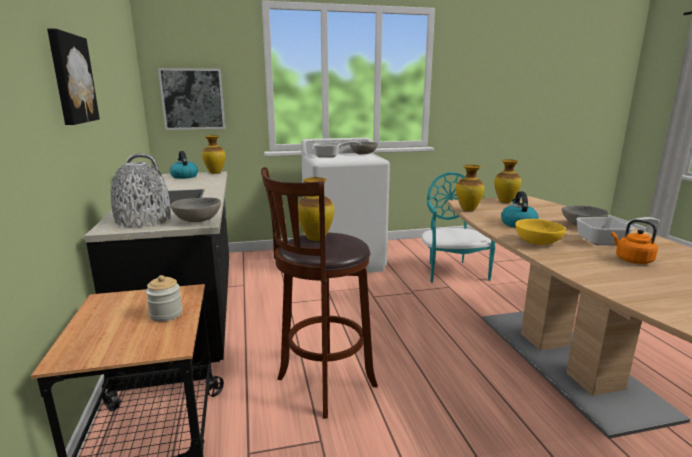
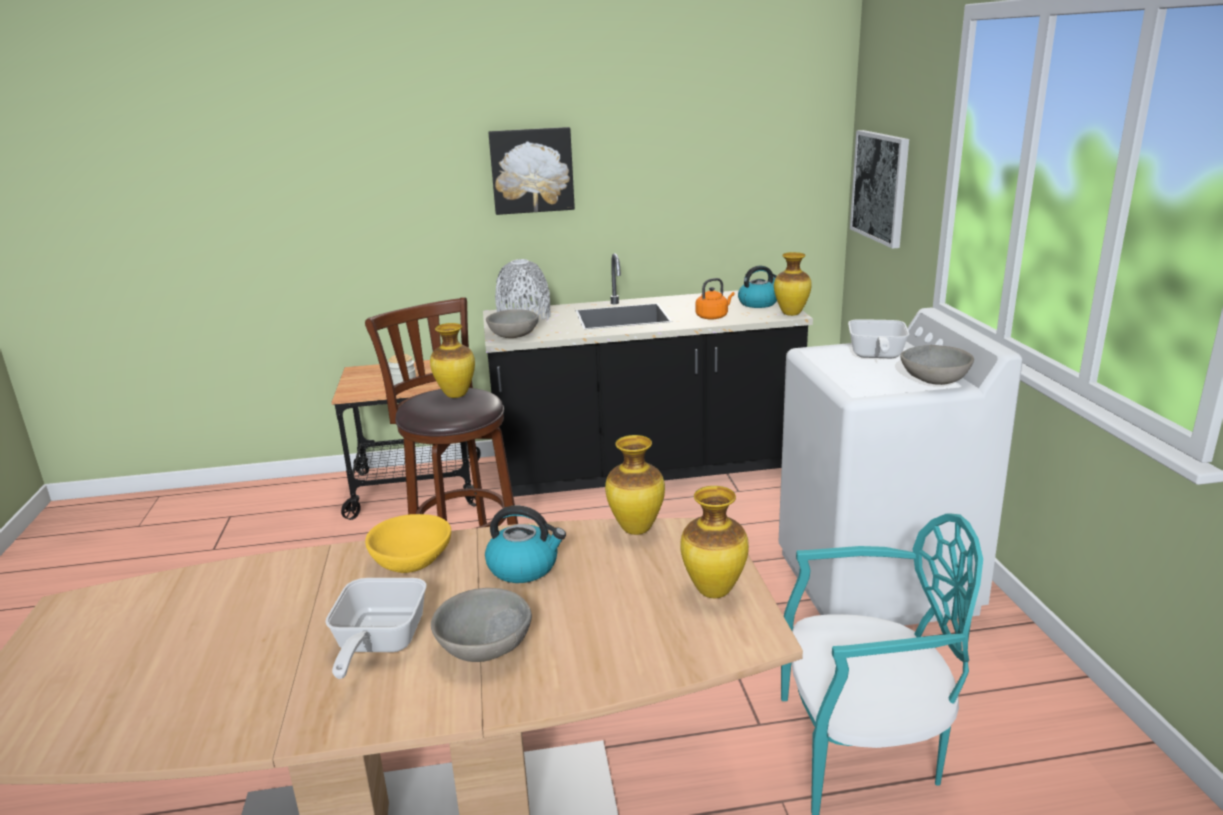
camera: 95 degrees right, 5 degrees up
orange kettle [611,219,658,264] -> orange kettle moved to [695,278,735,320]

